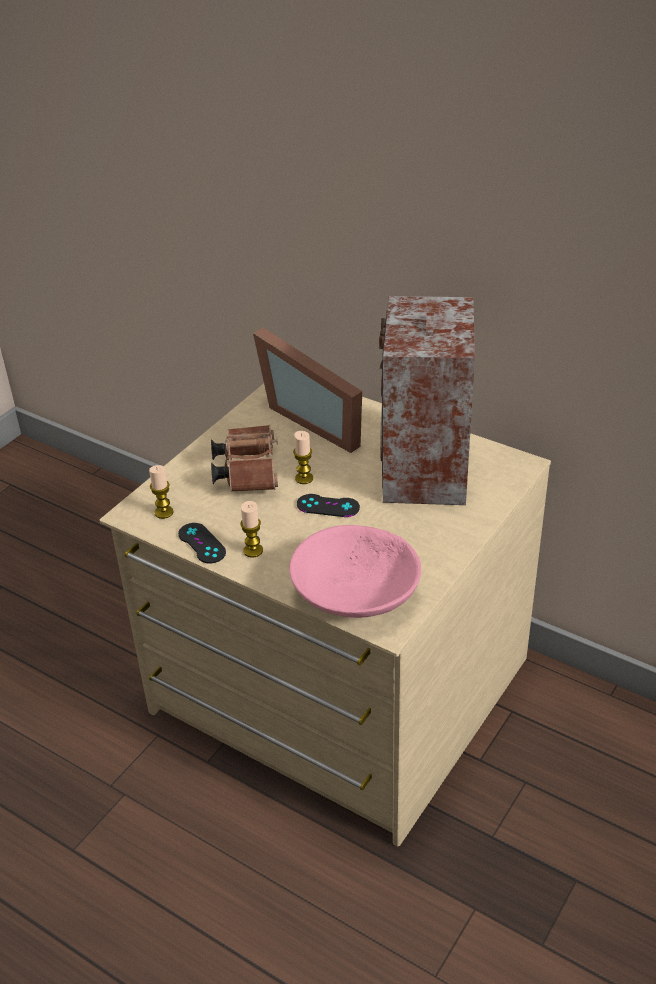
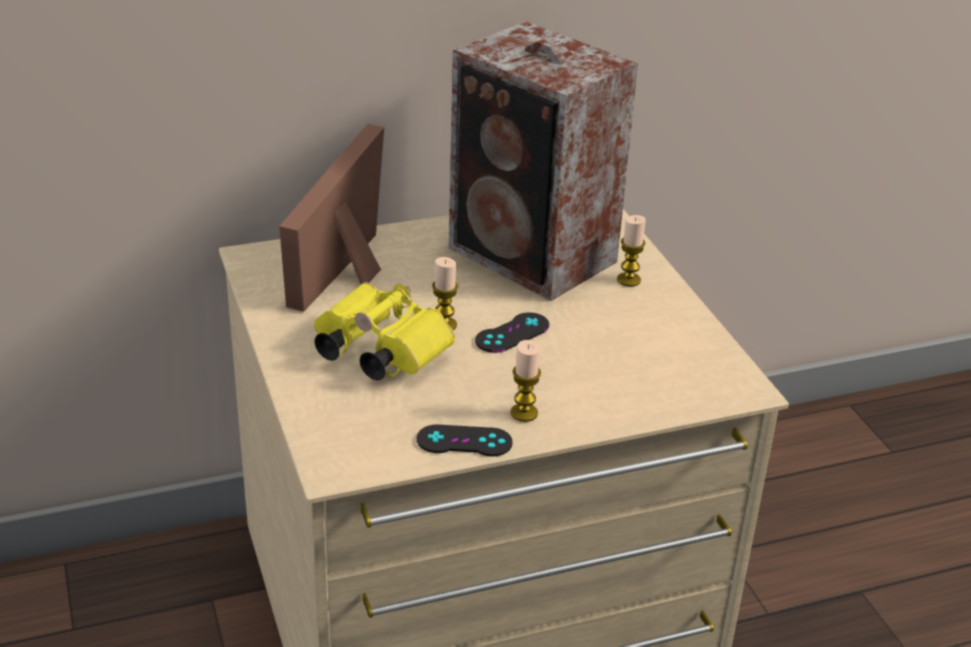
camera: 55 degrees left, 5 degrees down
candle [149,465,174,519] -> candle moved to [617,215,646,287]
brown binoculars [211,425,278,492] -> yellow binoculars [314,282,455,380]
picture frame [253,328,362,453] -> picture frame turned 120 degrees clockwise [279,124,384,312]
pink bowl [289,525,421,618] -> none

